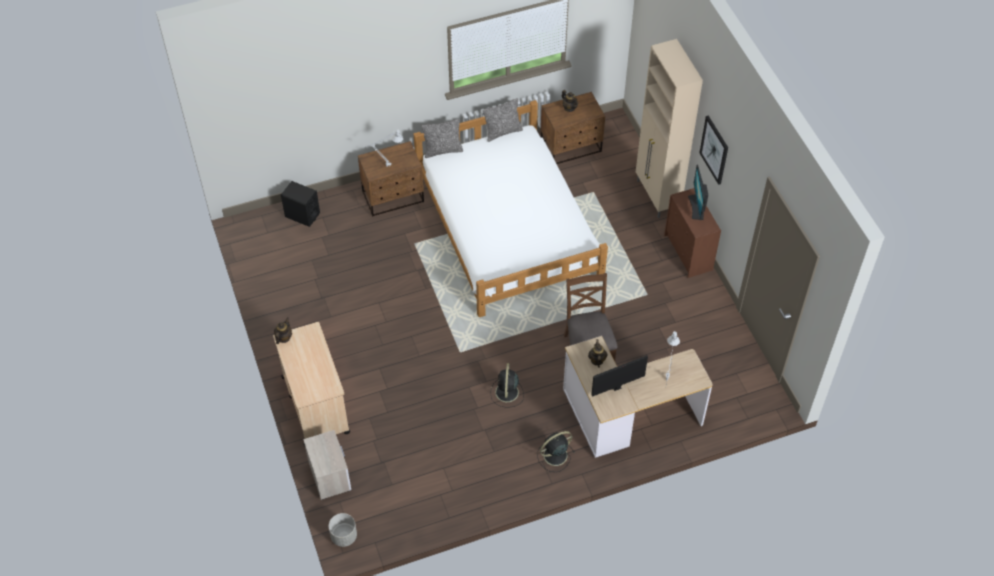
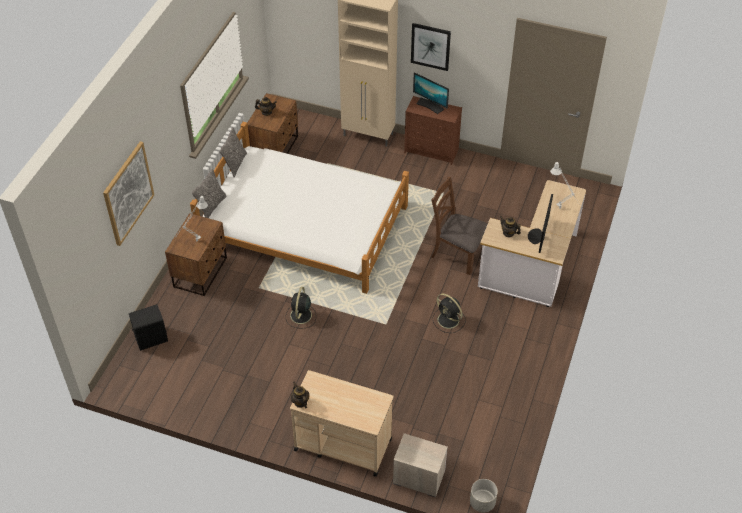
camera: 50 degrees left, 5 degrees down
black fan [537,431,575,472] -> black fan moved to [286,287,316,329]
none -> picture [103,141,154,246]

